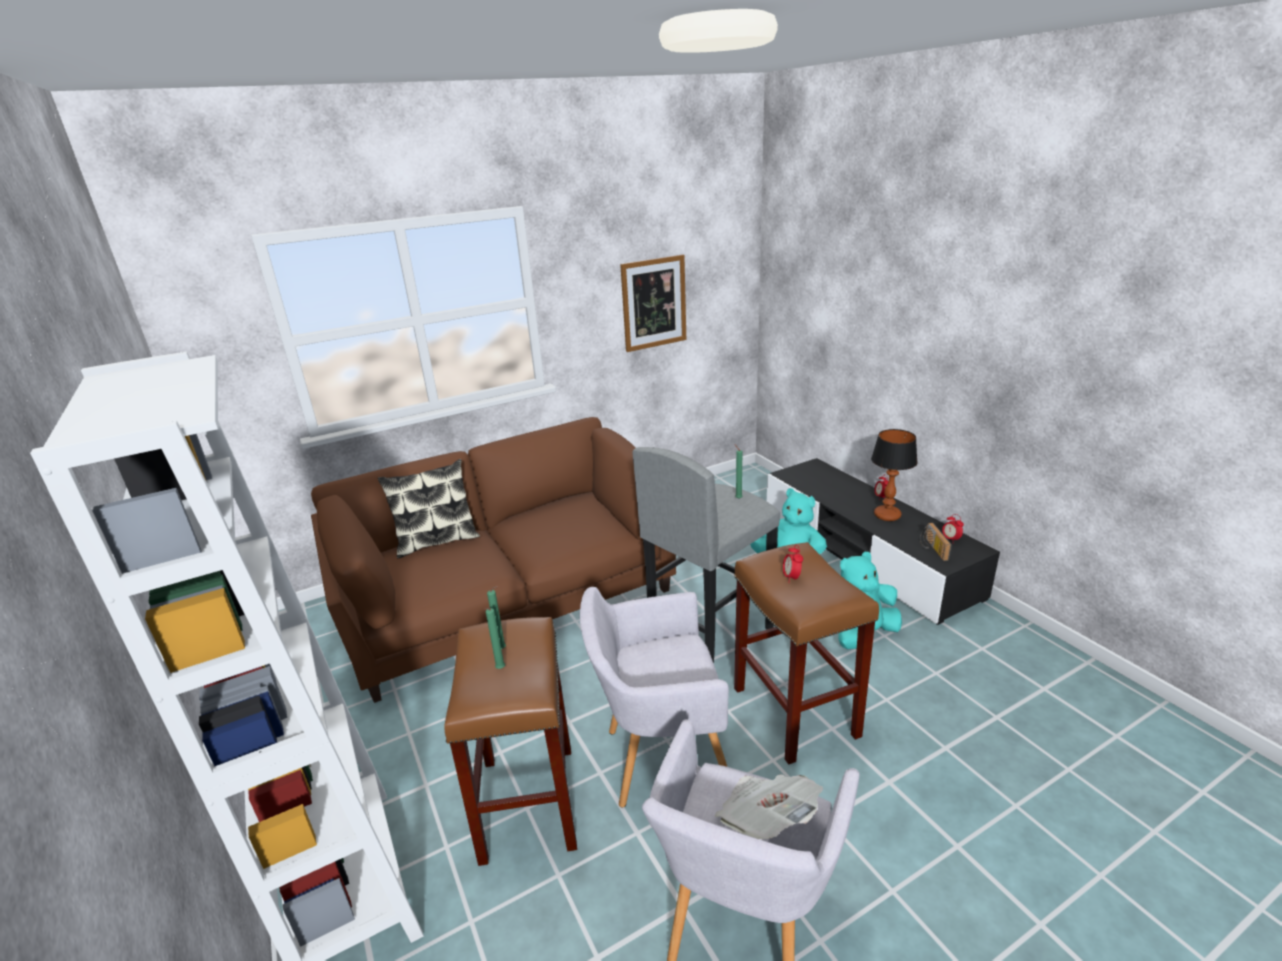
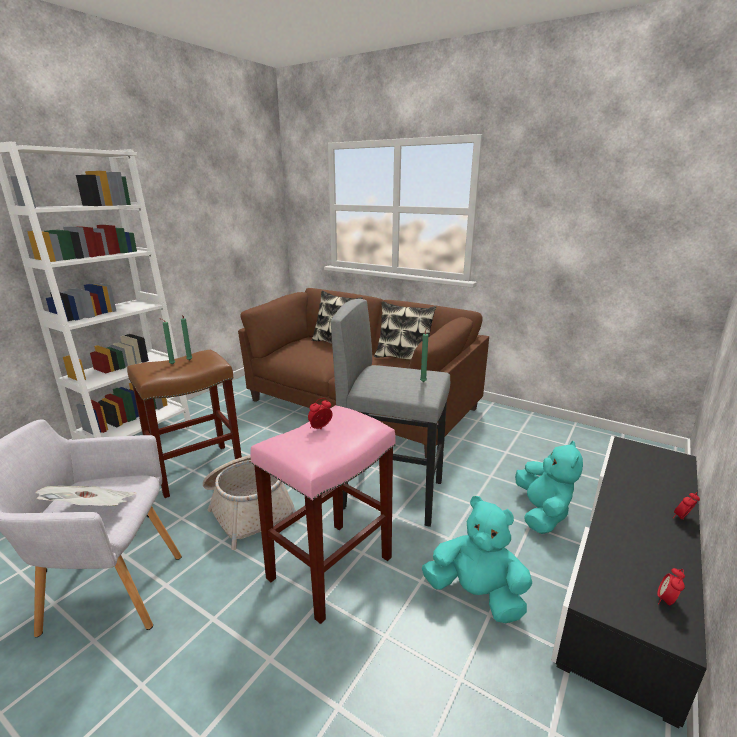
camera: 60 degrees right, 5 degrees down
grey armchair [580,587,729,808] -> basket [203,455,300,550]
picture [620,255,686,352] -> none
brown stool [734,542,879,765] -> pink stool [250,405,395,624]
table lamp [871,429,918,521] -> none
radio [920,523,952,561] -> none
none -> pillow [374,301,436,360]

